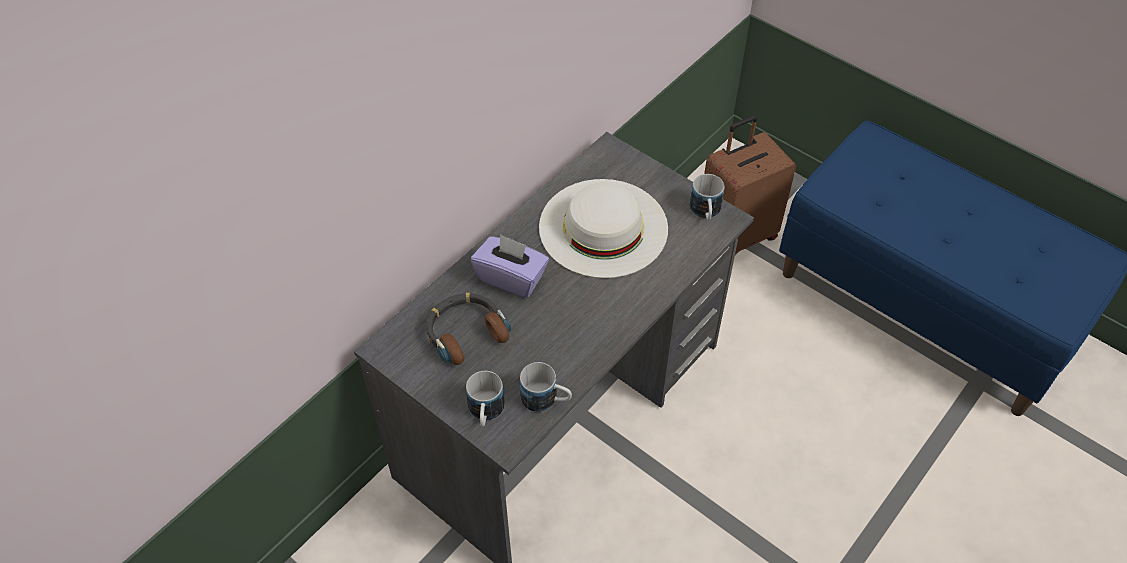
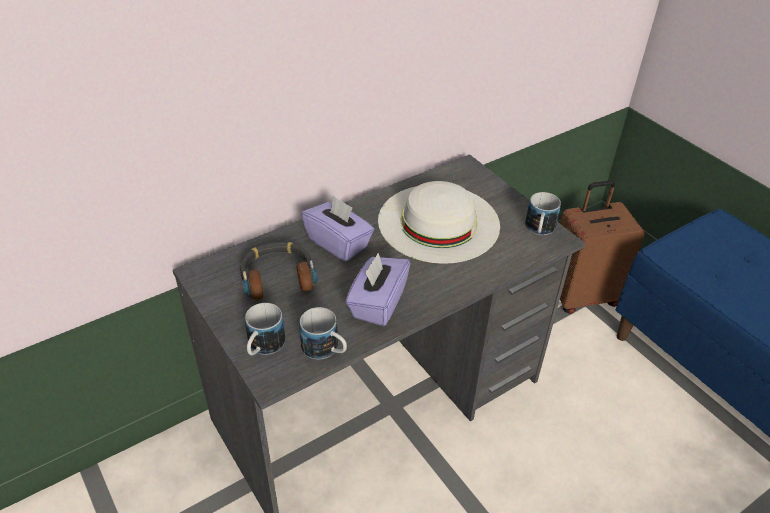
camera: 15 degrees right, 10 degrees down
none -> purple tissue box [345,253,410,326]

